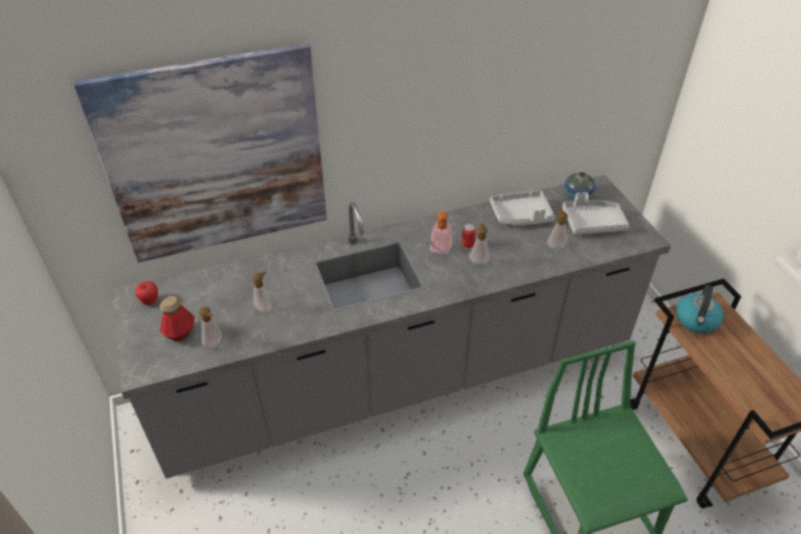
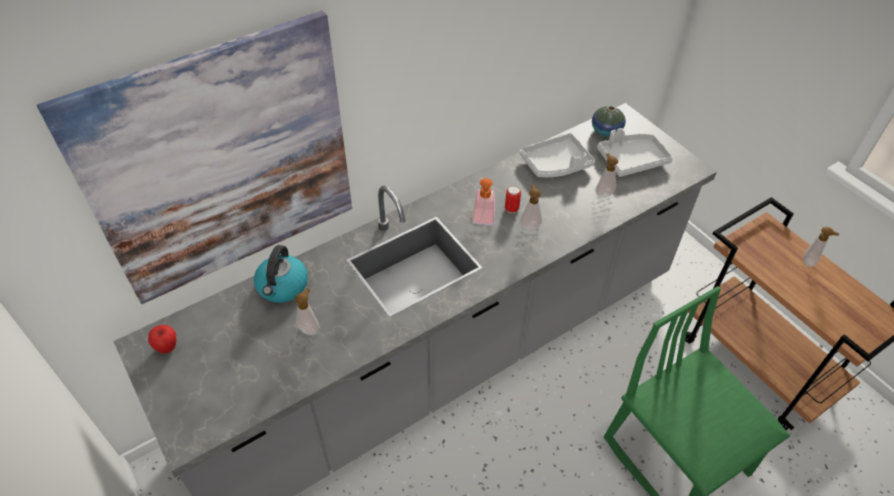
camera: 15 degrees left, 5 degrees up
bottle [159,296,195,341] -> none
soap dispenser [199,307,222,348] -> soap dispenser moved to [804,227,839,267]
kettle [676,285,724,333] -> kettle moved to [254,245,308,303]

